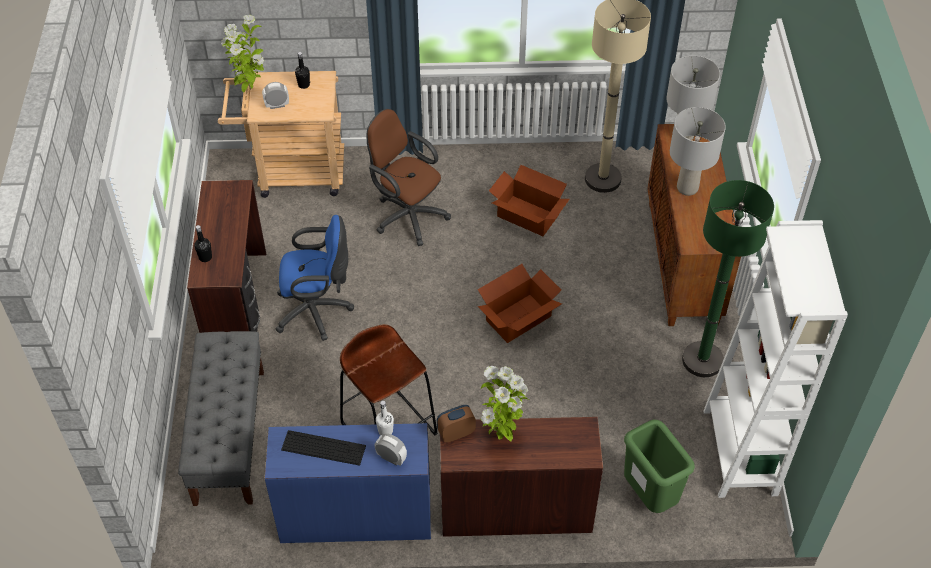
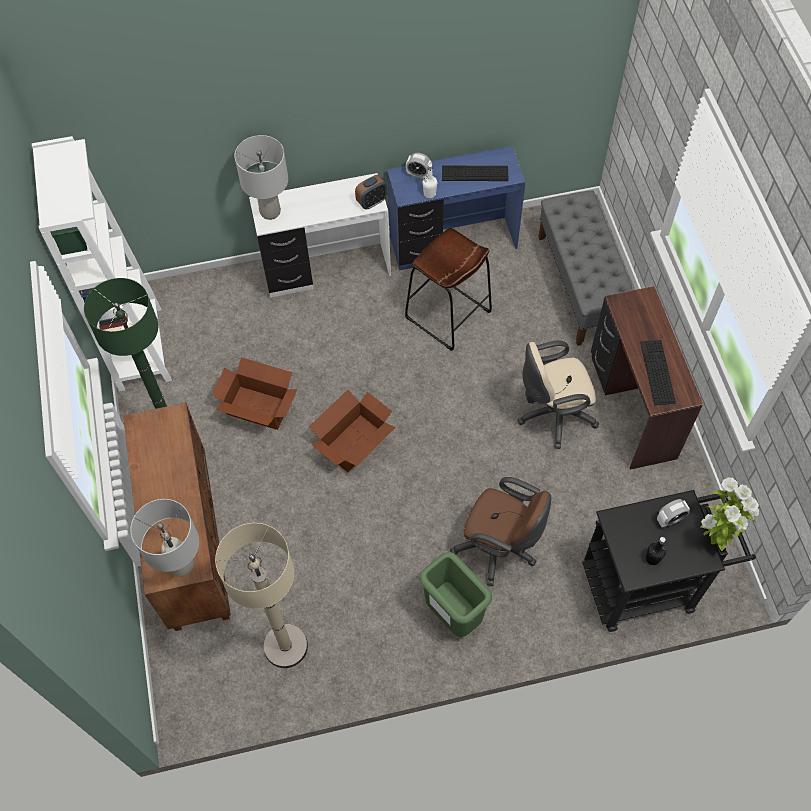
camera: 170 degrees right, 10 degrees up
black bottle [194,225,212,262] -> none
beige cart [218,71,344,198] -> black cart [582,490,756,632]
blue office chair [276,215,354,341] -> beige office chair [517,341,599,449]
brown desk [440,417,603,537] -> white desk [249,173,391,297]
potted plant [481,366,529,442] -> none
cardboard box [489,165,570,236] -> cardboard box moved to [211,357,298,430]
green trash can [624,420,695,513] -> green trash can moved to [419,552,492,637]
grey table lamp [670,107,726,196] -> grey table lamp moved to [234,135,288,220]
none -> keyboard [640,340,676,405]

